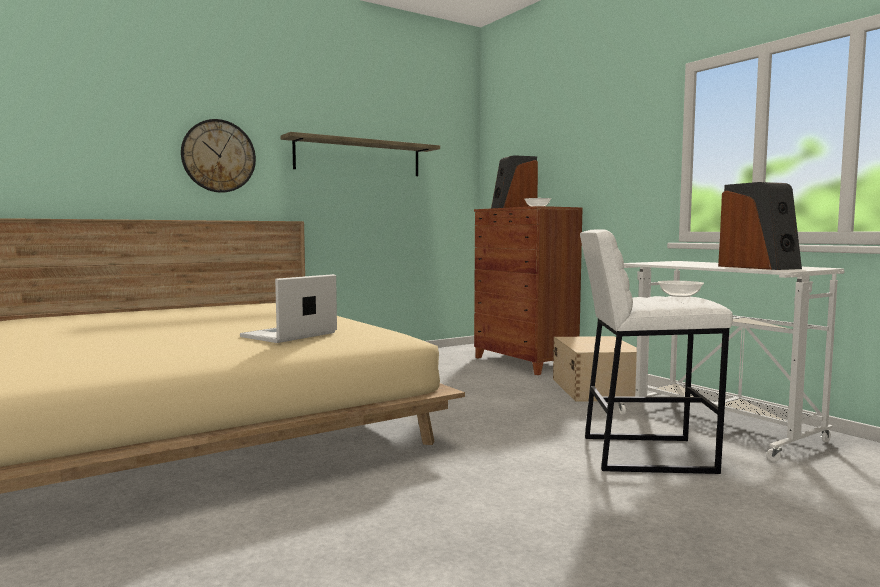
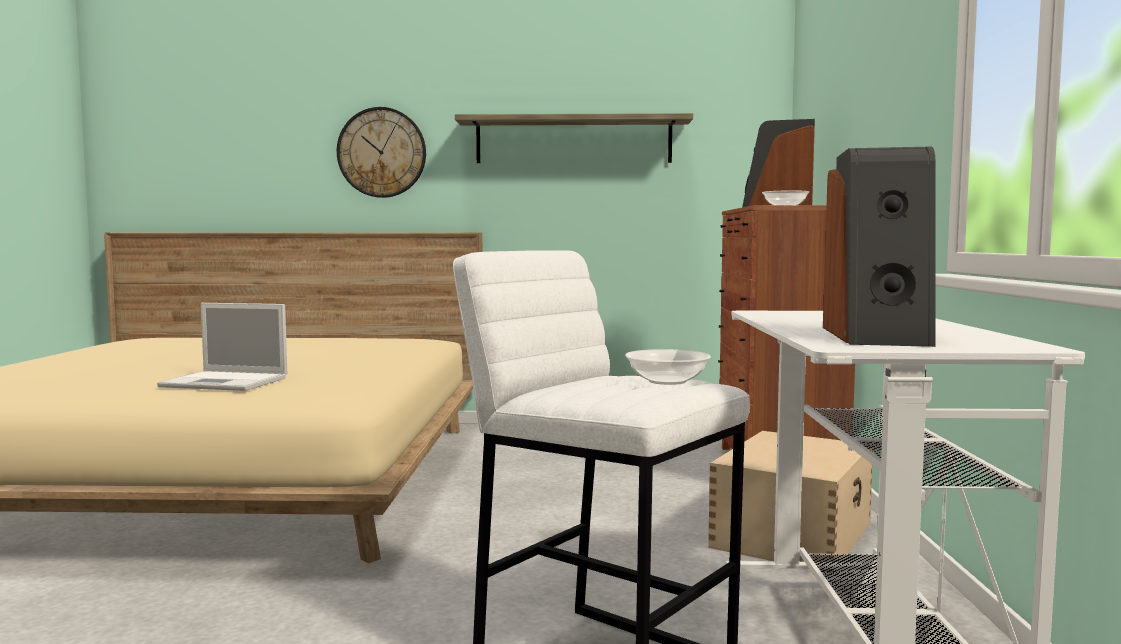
camera: 35 degrees right, 0 degrees up
laptop [240,274,337,343] -> laptop turned 150 degrees counterclockwise [157,303,287,391]

